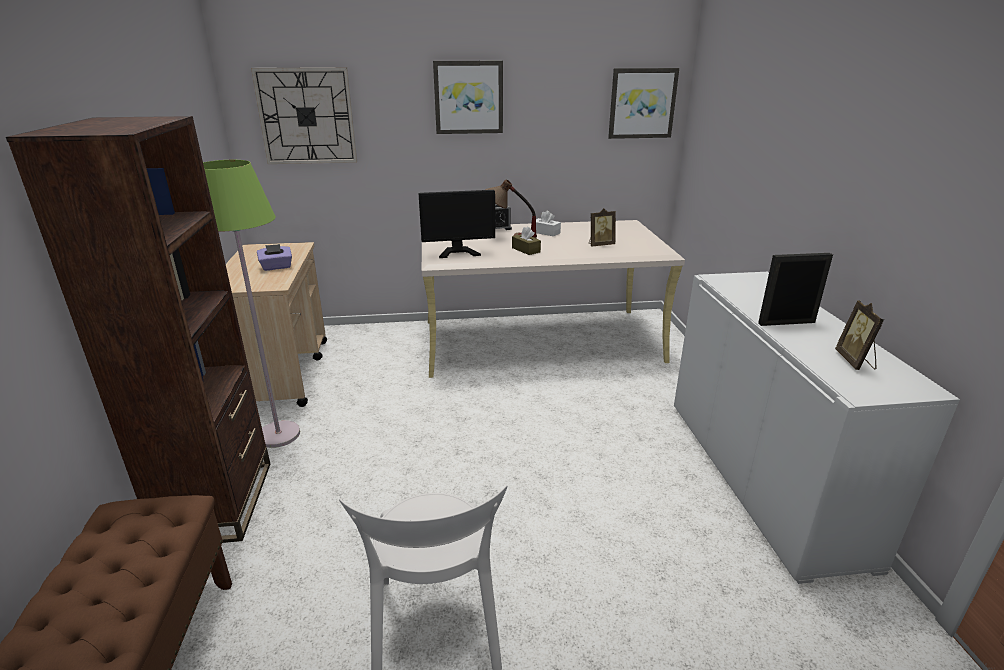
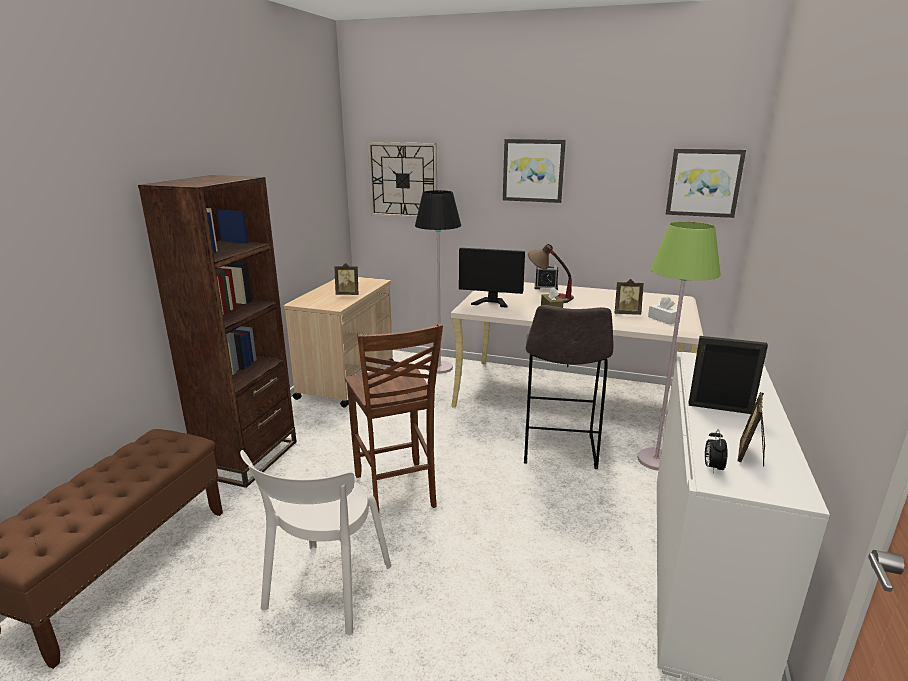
camera: 25 degrees right, 5 degrees down
green floor lamp [203,160,300,448] -> green floor lamp moved to [637,222,721,471]
purple tissue box [257,244,292,271] -> picture frame [334,263,358,295]
white tissue box [536,211,561,236] -> white tissue box moved to [648,297,681,325]
none -> brown chair [345,324,443,516]
none -> black floor lamp [415,190,461,374]
none -> grey stool [524,305,613,469]
none -> alarm clock [705,429,728,474]

